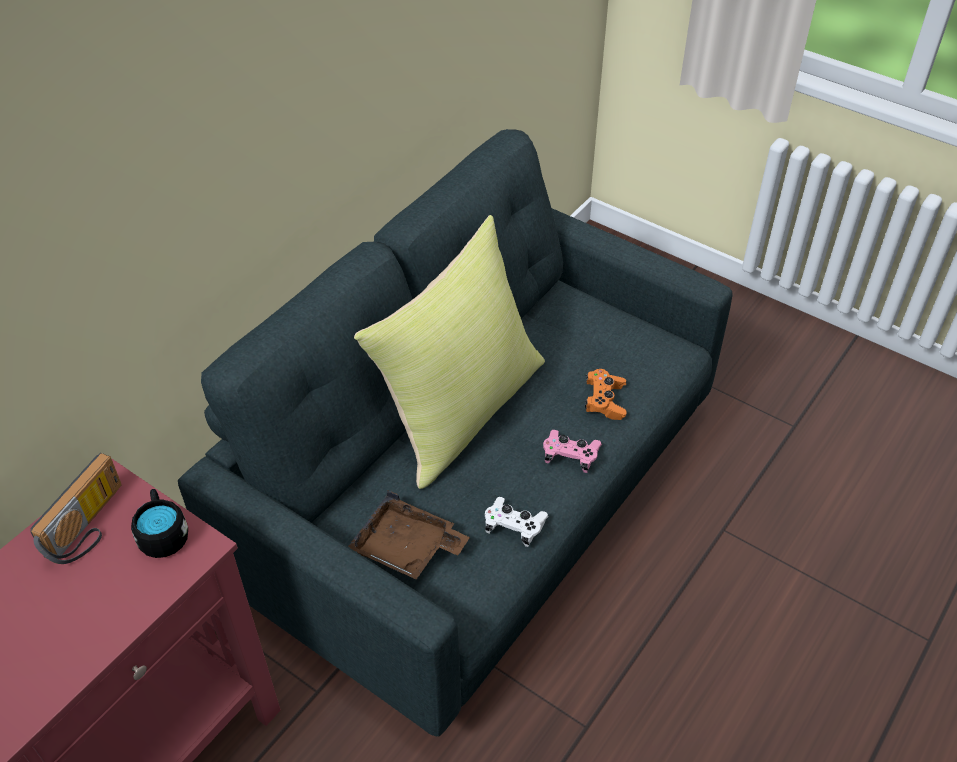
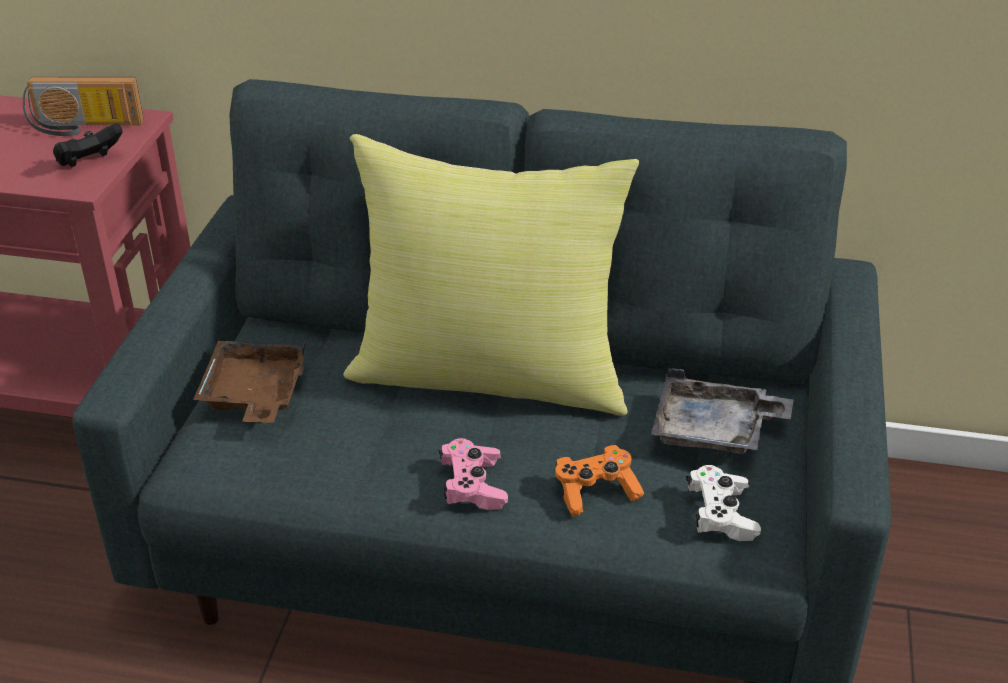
camera: 65 degrees right, 10 degrees down
black mug [131,489,188,558] -> black game controller [53,123,123,167]
white game controller [485,497,549,547] -> white game controller moved to [687,465,761,541]
none -> grey tray [651,368,793,454]

